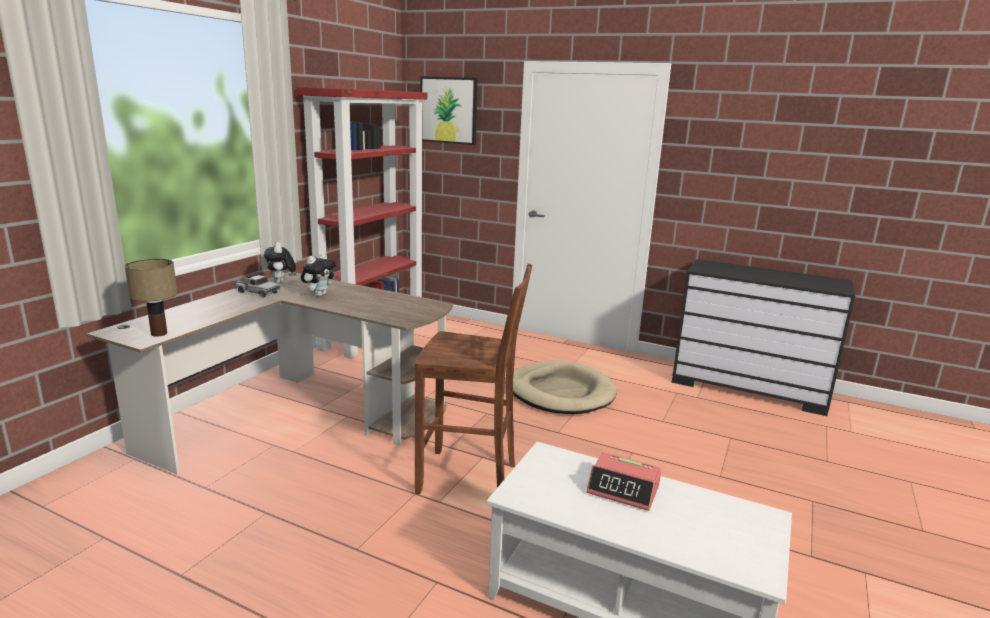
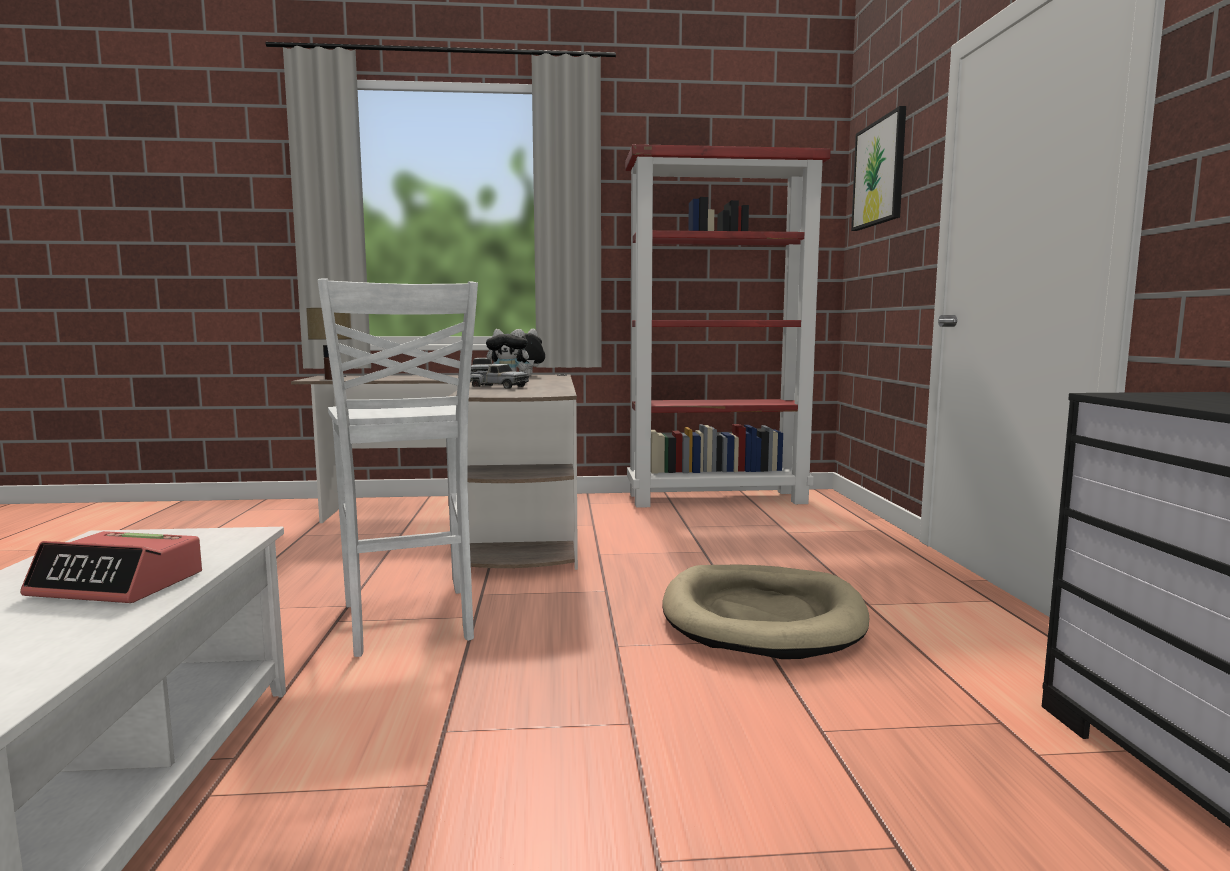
camera: 60 degrees right, 10 degrees down
brown stool [415,264,532,494] -> white stool [318,278,478,657]
alarm clock [586,452,661,511] -> alarm clock turned 75 degrees counterclockwise [20,531,202,603]
none -> toy truck [470,364,529,389]

